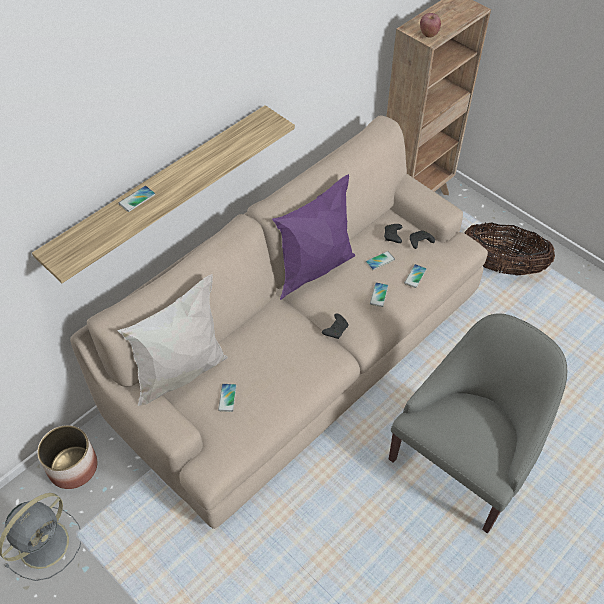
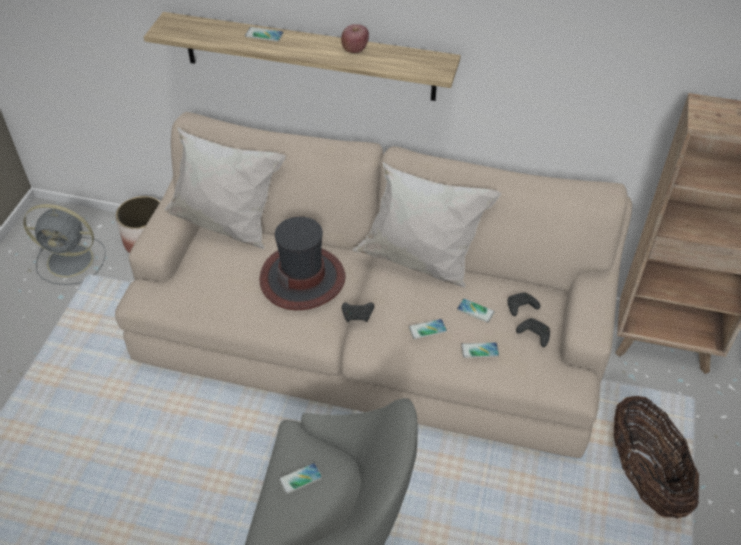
camera: 60 degrees right, 5 degrees down
phone [218,383,237,412] -> phone moved to [279,463,322,494]
purple pillow [272,174,355,300] -> white pillow [352,162,501,288]
apple [420,13,441,37] -> apple moved to [341,24,369,53]
none -> hat [259,217,345,310]

